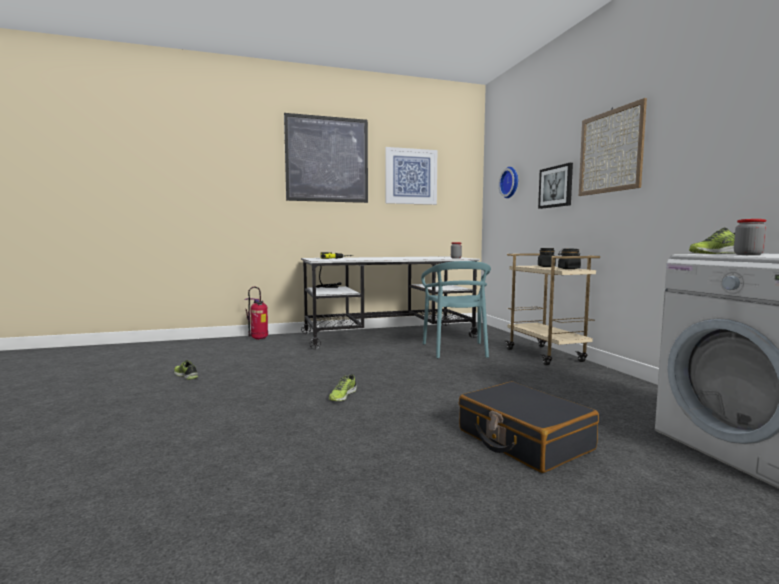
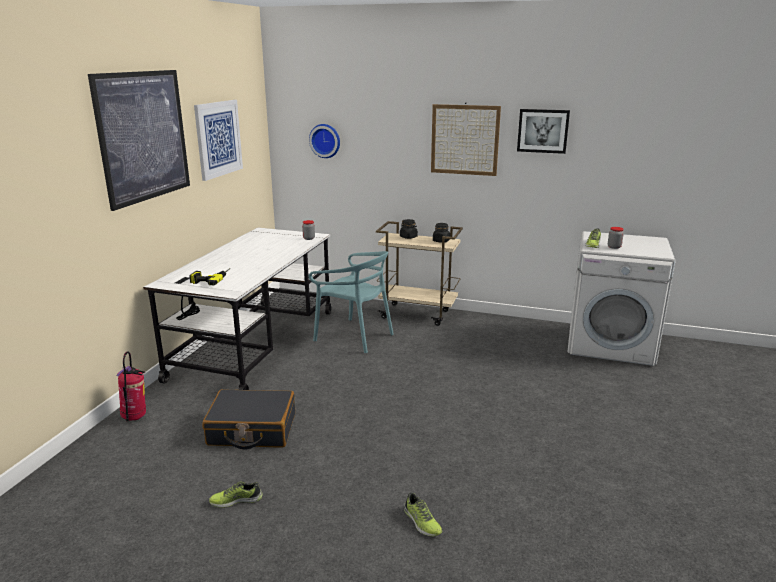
camera: 55 degrees left, 15 degrees up
shoe [329,374,357,401] -> shoe moved to [404,493,442,536]
black suitcase [459,381,599,473] -> black suitcase moved to [202,389,295,449]
picture [538,163,573,209] -> picture moved to [517,109,570,154]

